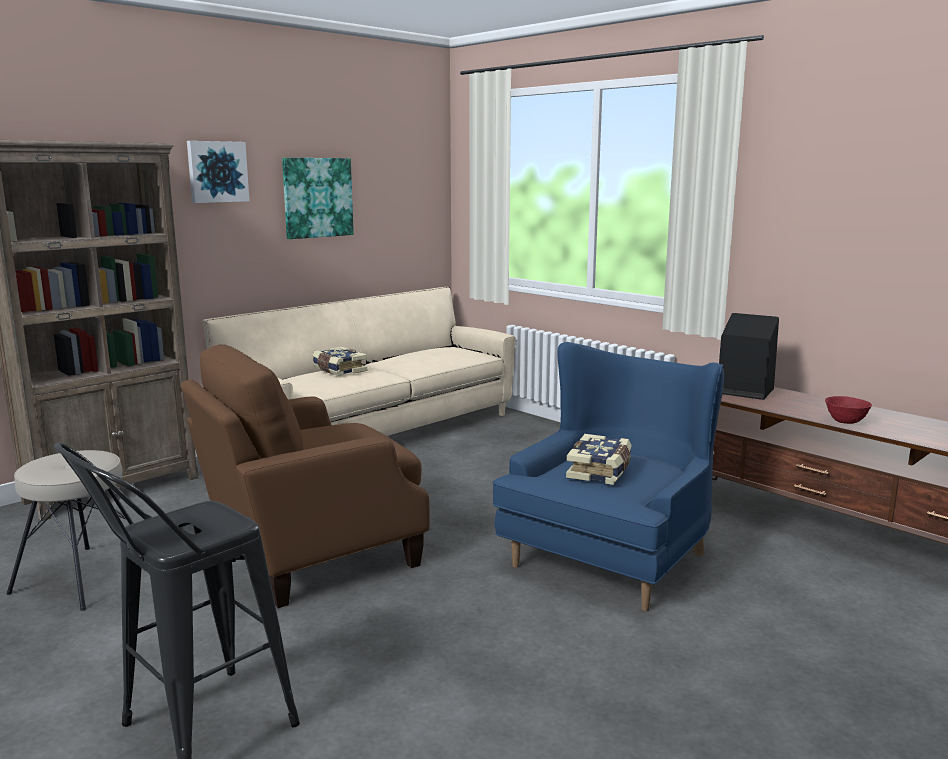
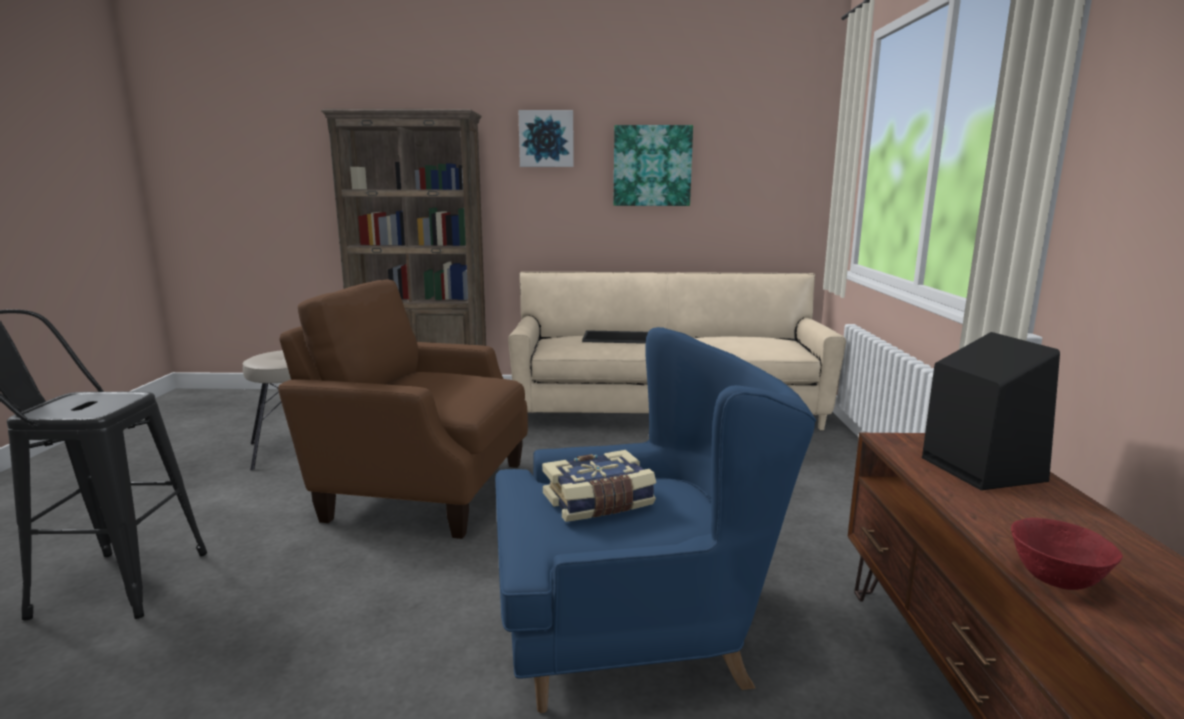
camera: 45 degrees right, 0 degrees up
book [312,347,367,376] -> tray [582,330,648,344]

